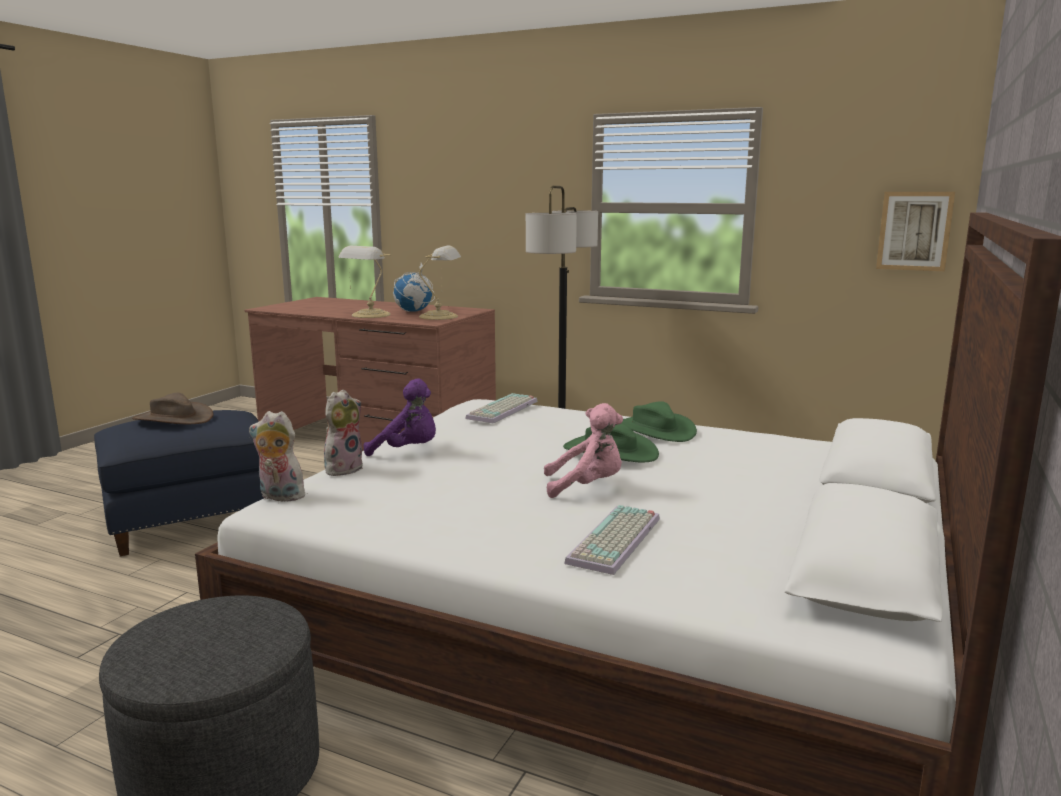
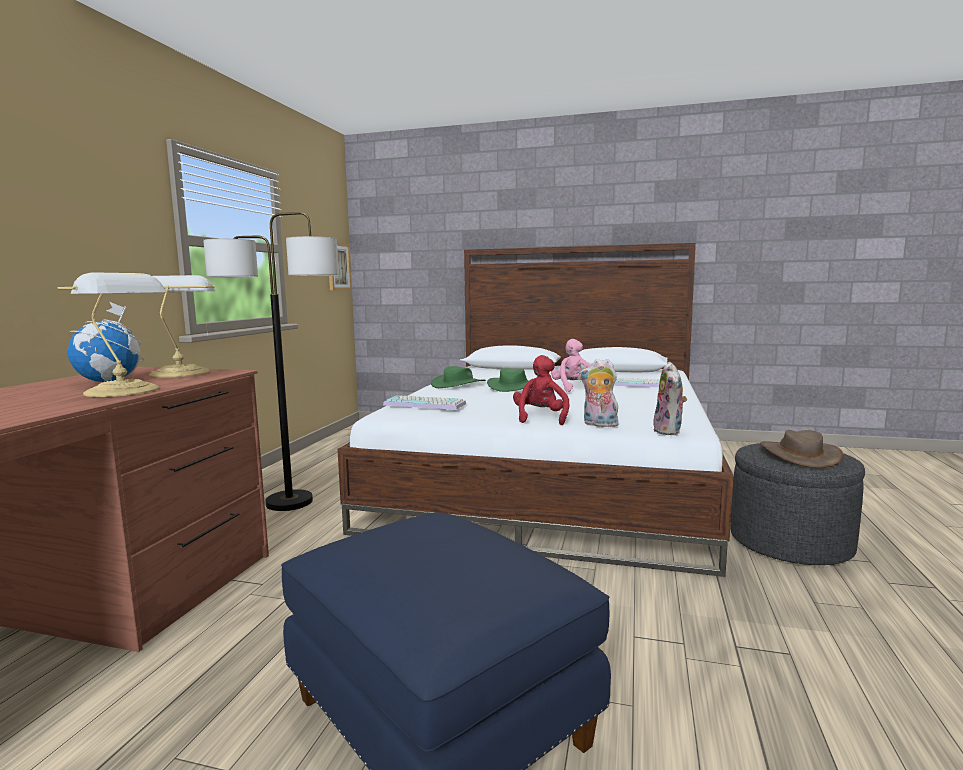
camera: 100 degrees left, 5 degrees down
brown hat [132,393,214,424] -> brown hat moved to [760,430,843,468]
purple plush toy [364,378,436,456] -> red plush toy [513,355,569,425]

